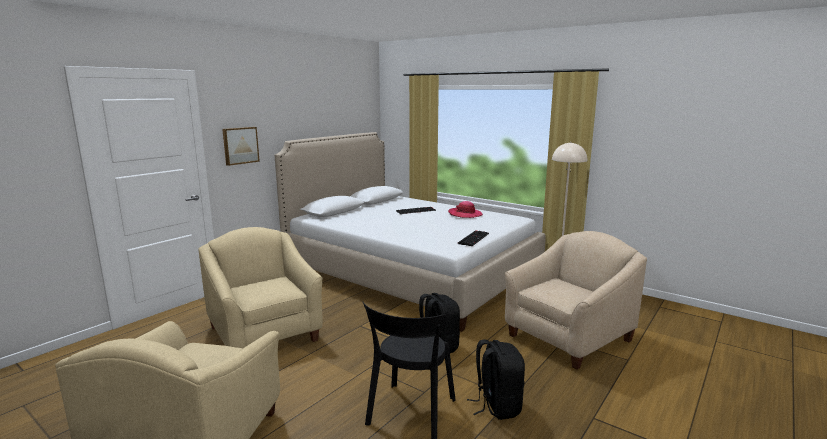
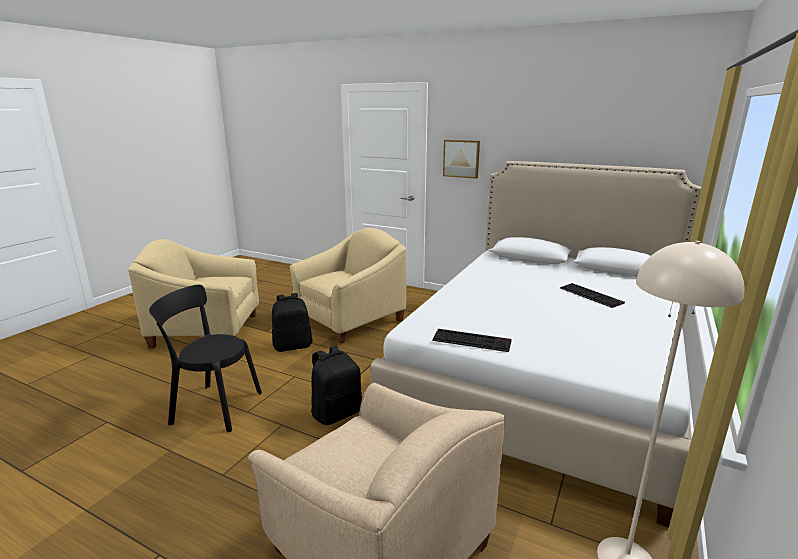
camera: 80 degrees right, 5 degrees up
hat [448,201,483,218] -> none
black backpack [467,339,525,420] -> black backpack moved to [272,293,313,352]

